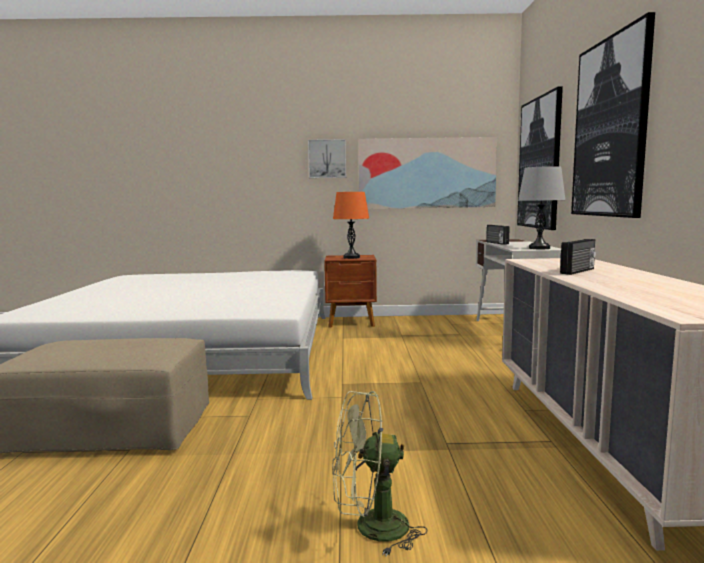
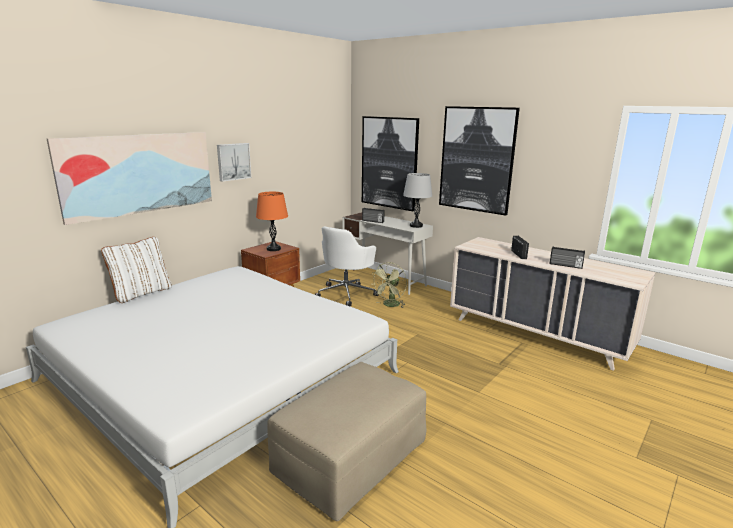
camera: 50 degrees left, 10 degrees up
green fan [332,391,427,556] -> green fan moved to [372,262,407,308]
picture [358,137,497,209] -> picture moved to [47,132,212,225]
none -> white pillow [101,237,172,303]
none -> white office chair [315,226,379,307]
none -> radio [550,247,585,269]

